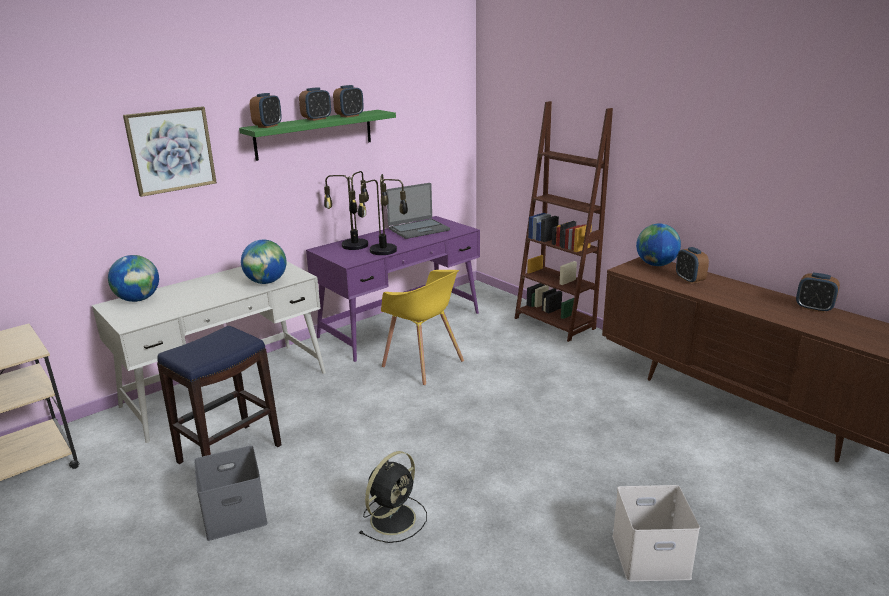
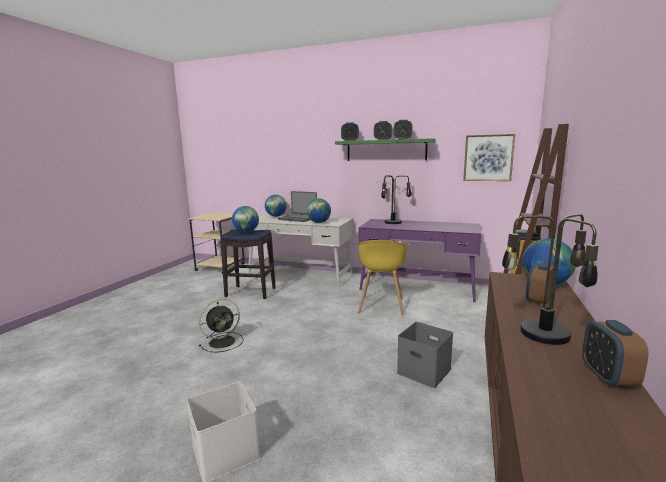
camera: 60 degrees right, 10 degrees down
picture [123,106,217,197] -> picture moved to [463,134,515,181]
grey storage box [194,446,268,541] -> grey storage box moved to [397,322,453,388]
table lamp [358,174,408,255] -> table lamp moved to [502,214,598,345]
black fan [359,451,427,543] -> black fan turned 45 degrees counterclockwise [199,299,243,352]
laptop [386,183,450,239] -> laptop moved to [278,191,317,222]
none -> globe [232,206,259,233]

